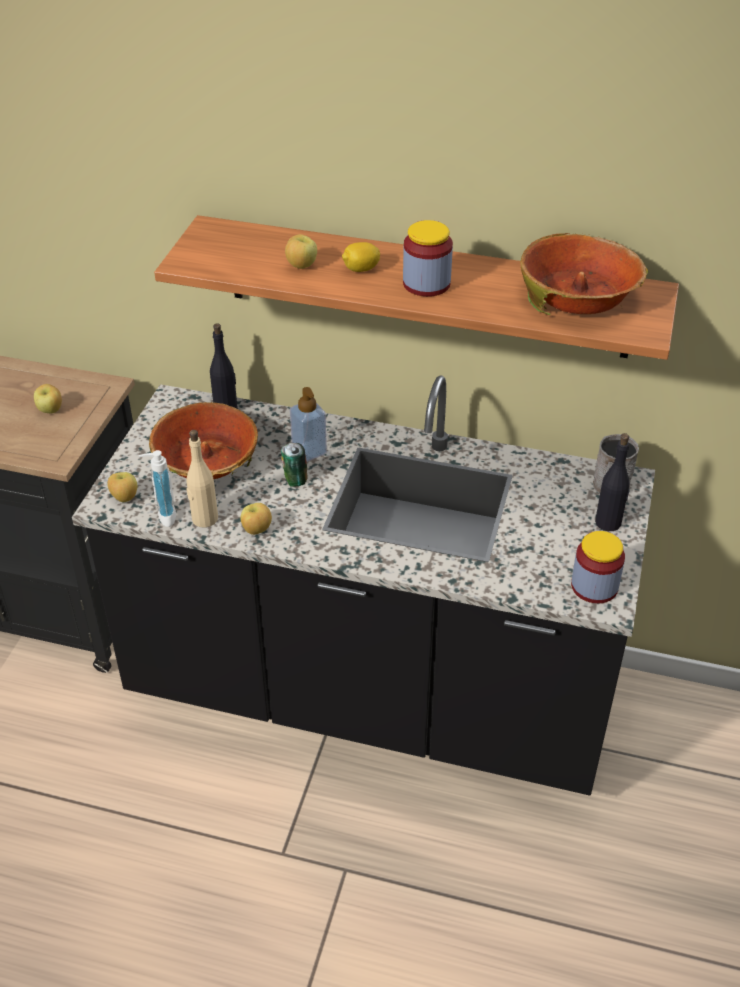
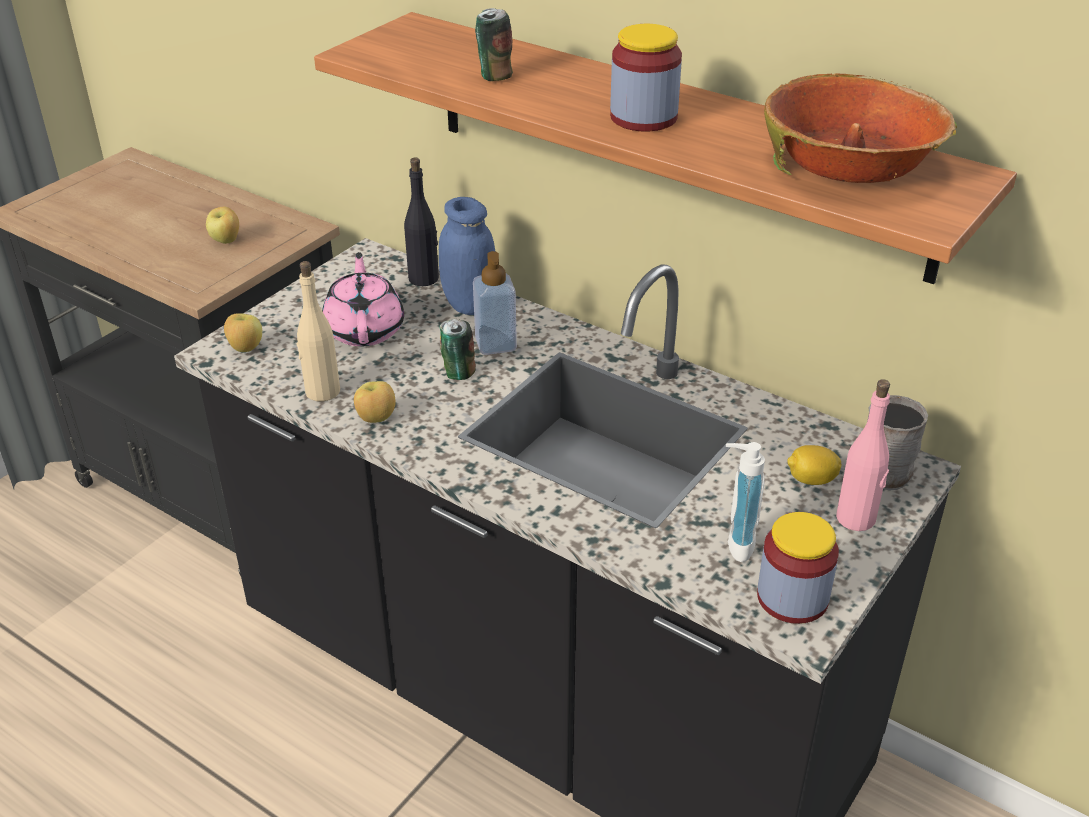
camera: 20 degrees right, 5 degrees down
soap dispenser [139,450,176,527] -> soap dispenser moved to [726,442,765,562]
bowl [149,402,258,479] -> pink teapot [322,252,404,346]
apple [285,234,317,269] -> can [475,8,513,81]
lemon [342,242,380,272] -> lemon moved to [787,445,842,485]
black bottle [595,433,630,531] -> pink bottle [836,379,890,531]
none -> blue jar [439,197,496,315]

